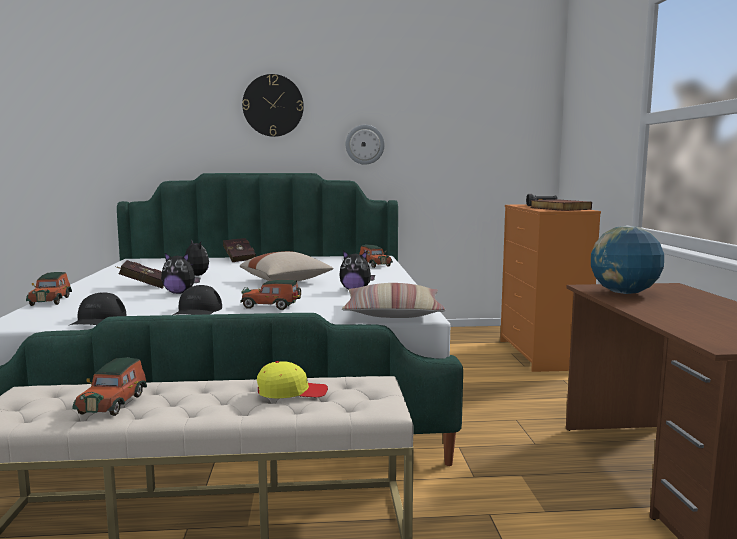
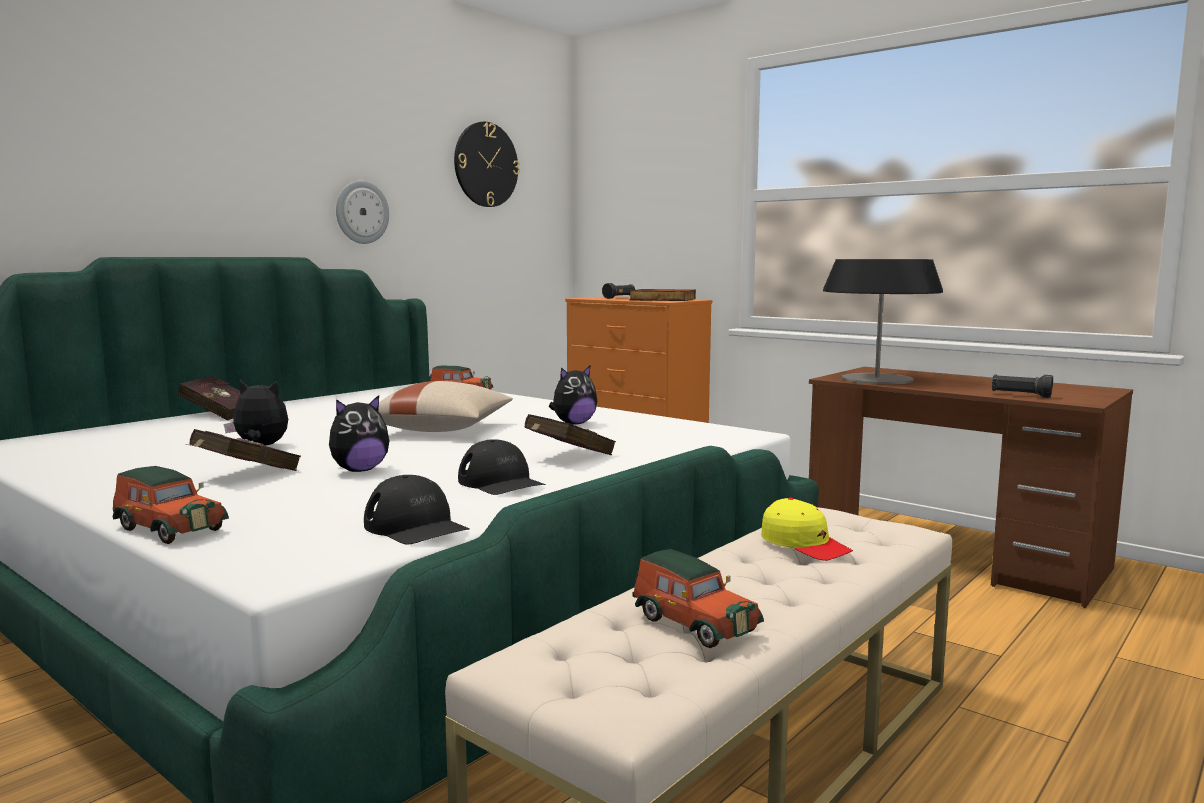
camera: 45 degrees left, 0 degrees up
toy car [240,279,301,310] -> red book [524,414,616,456]
wall clock [242,74,304,137] -> wall clock moved to [454,122,520,207]
yellow cap [257,361,328,399] -> yellow cap turned 105 degrees clockwise [761,498,853,561]
pillow [342,283,446,318] -> none
globe [591,225,664,294] -> table lamp [823,259,943,384]
none -> black flashlight [992,374,1053,398]

